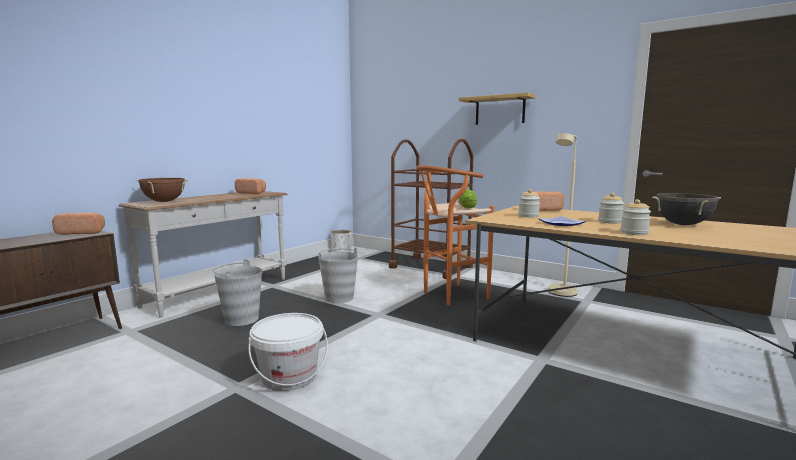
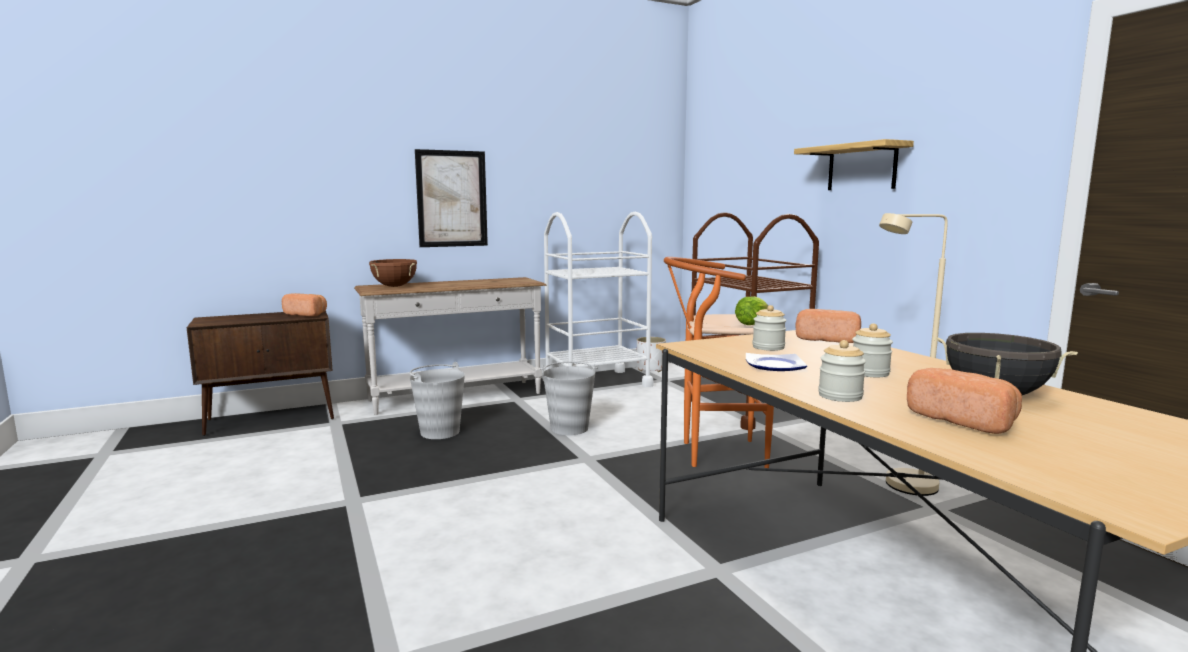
camera: 30 degrees right, 0 degrees up
bread [235,178,266,194] -> bread moved to [907,368,1022,434]
white bucket [248,313,328,391] -> none
none -> picture [415,149,488,247]
none -> white cart [543,212,653,387]

